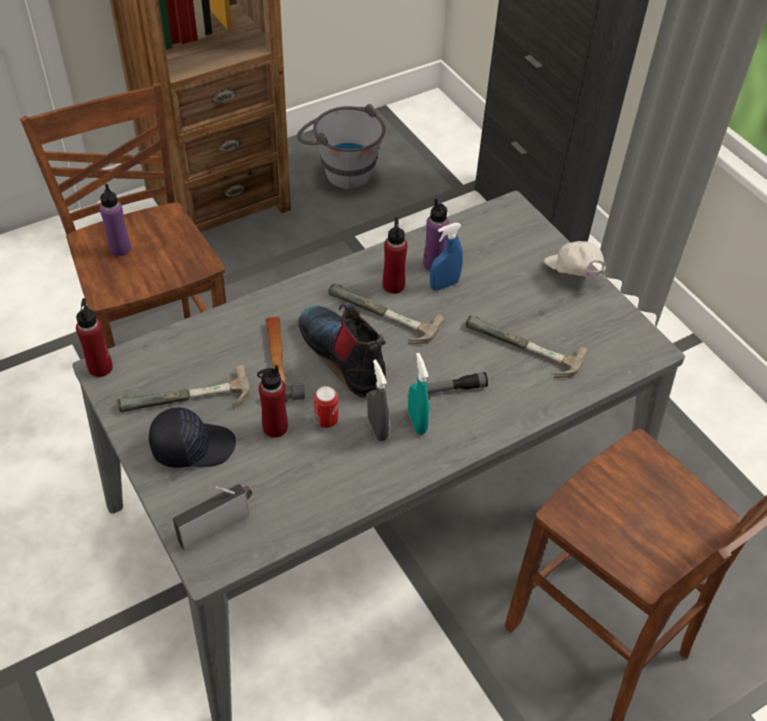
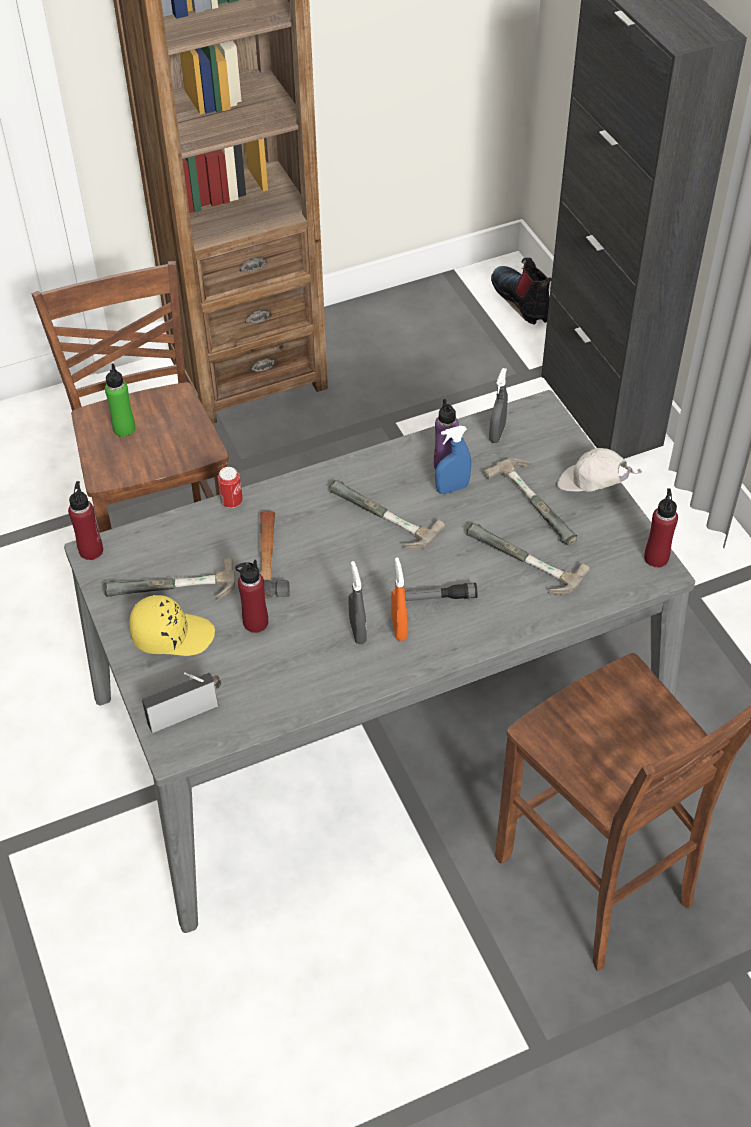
camera: 10 degrees right, 0 degrees up
purple bottle [100,184,131,256] -> green bottle [105,364,135,437]
black cap [149,408,236,468] -> yellow cap [129,595,215,656]
grey bucket [297,104,385,189] -> none
boot [298,303,386,398] -> boot moved to [491,257,552,325]
can [314,386,338,428] -> can moved to [217,467,243,508]
red bottle [383,217,407,294] -> red bottle moved to [644,488,678,568]
turquoise spray bottle [408,353,429,434] -> orange spray bottle [391,557,407,641]
white cap [544,241,611,278] -> white cap turned 45 degrees counterclockwise [557,448,642,492]
none -> hammer [483,458,577,546]
none -> grey spray bottle [489,368,508,443]

